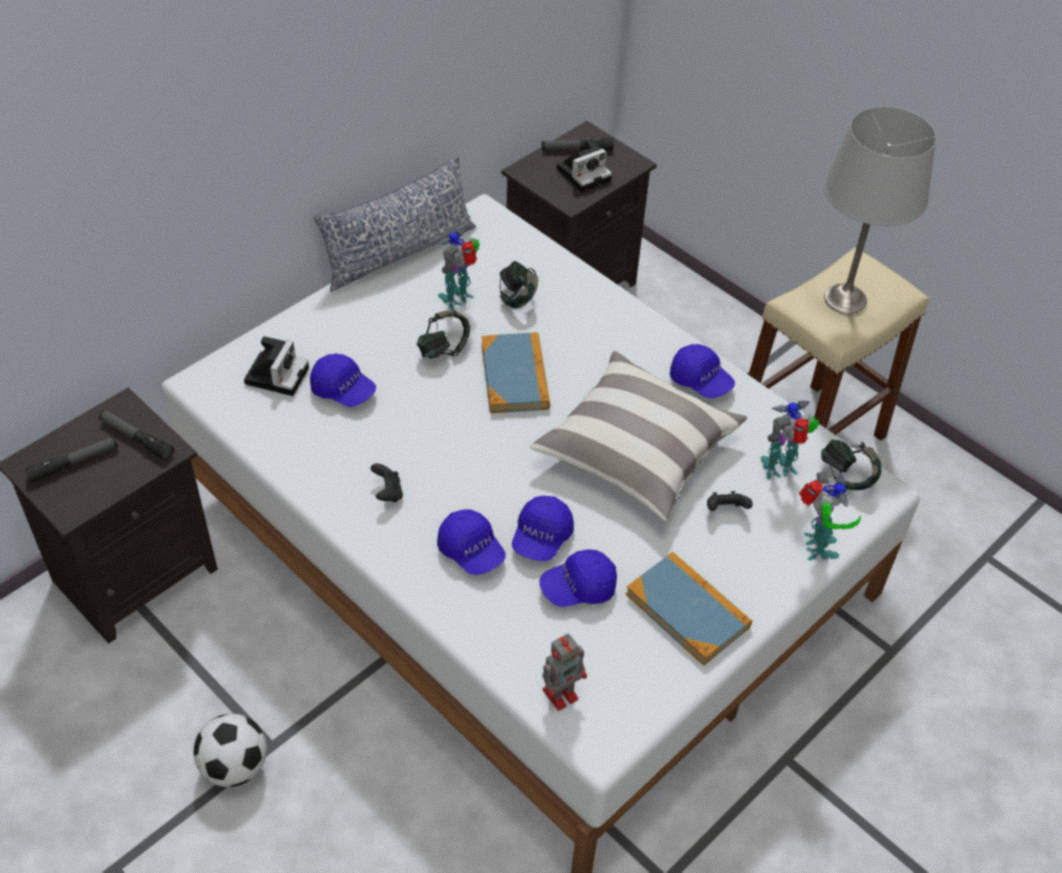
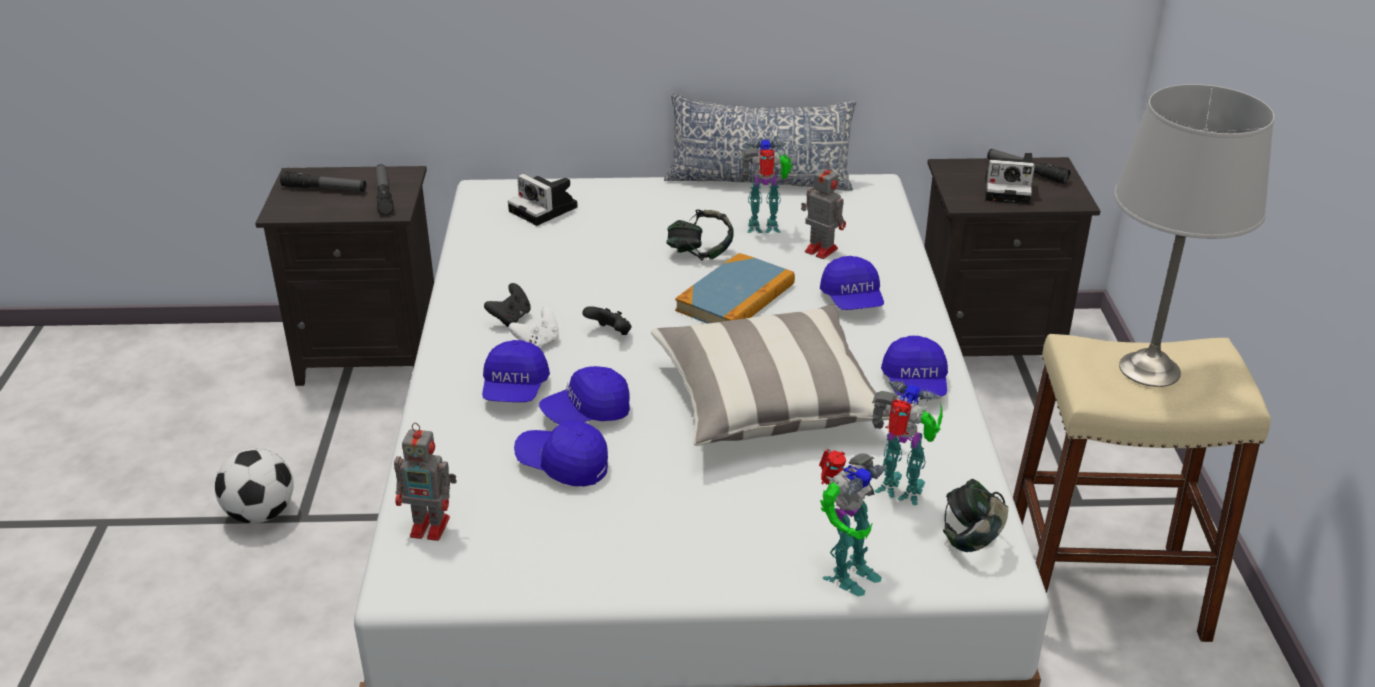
camera: 45 degrees right, 15 degrees down
camera [244,336,309,396] -> camera turned 75 degrees clockwise [508,174,578,226]
blue cap [310,353,376,407] -> blue cap moved to [820,256,884,310]
headphones [499,261,538,308] -> toy robot [801,162,846,259]
book [626,552,752,666] -> none
black game controller [707,491,753,511] -> black game controller moved to [582,306,632,335]
none -> white game controller [509,307,559,348]

